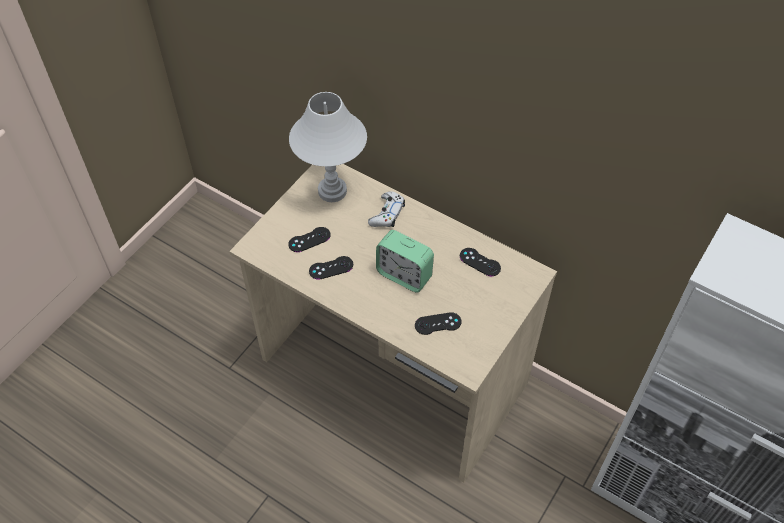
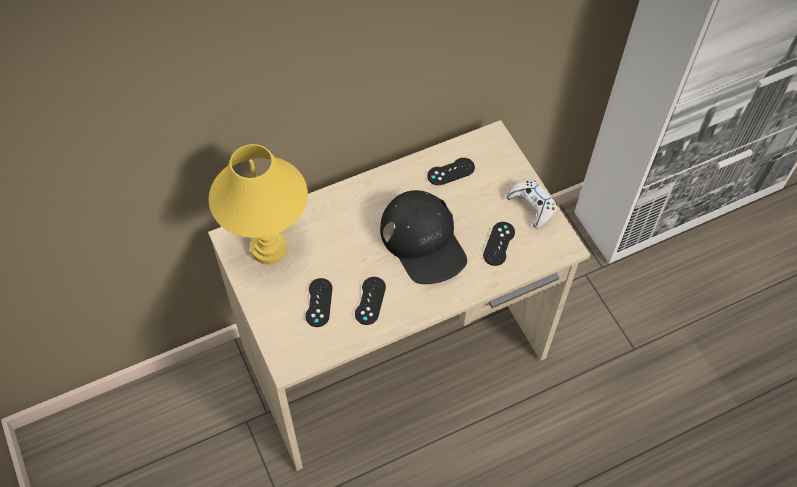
camera: 60 degrees left, 5 degrees up
white table lamp [289,92,367,202] -> yellow table lamp [209,144,308,265]
white game controller [368,191,405,227] -> white game controller moved to [506,180,558,229]
alarm clock [376,230,434,292] -> black cap [380,190,467,284]

